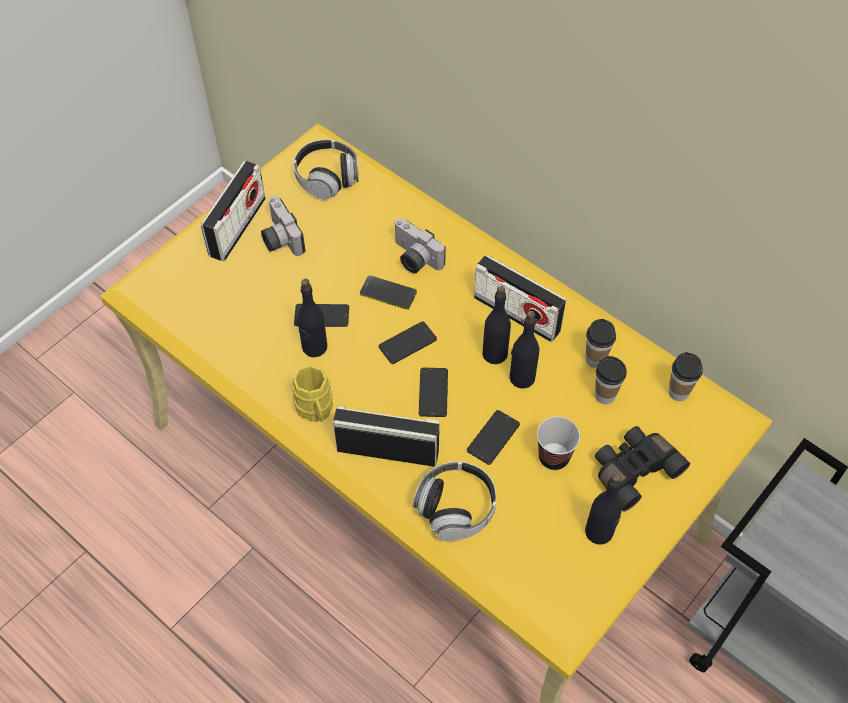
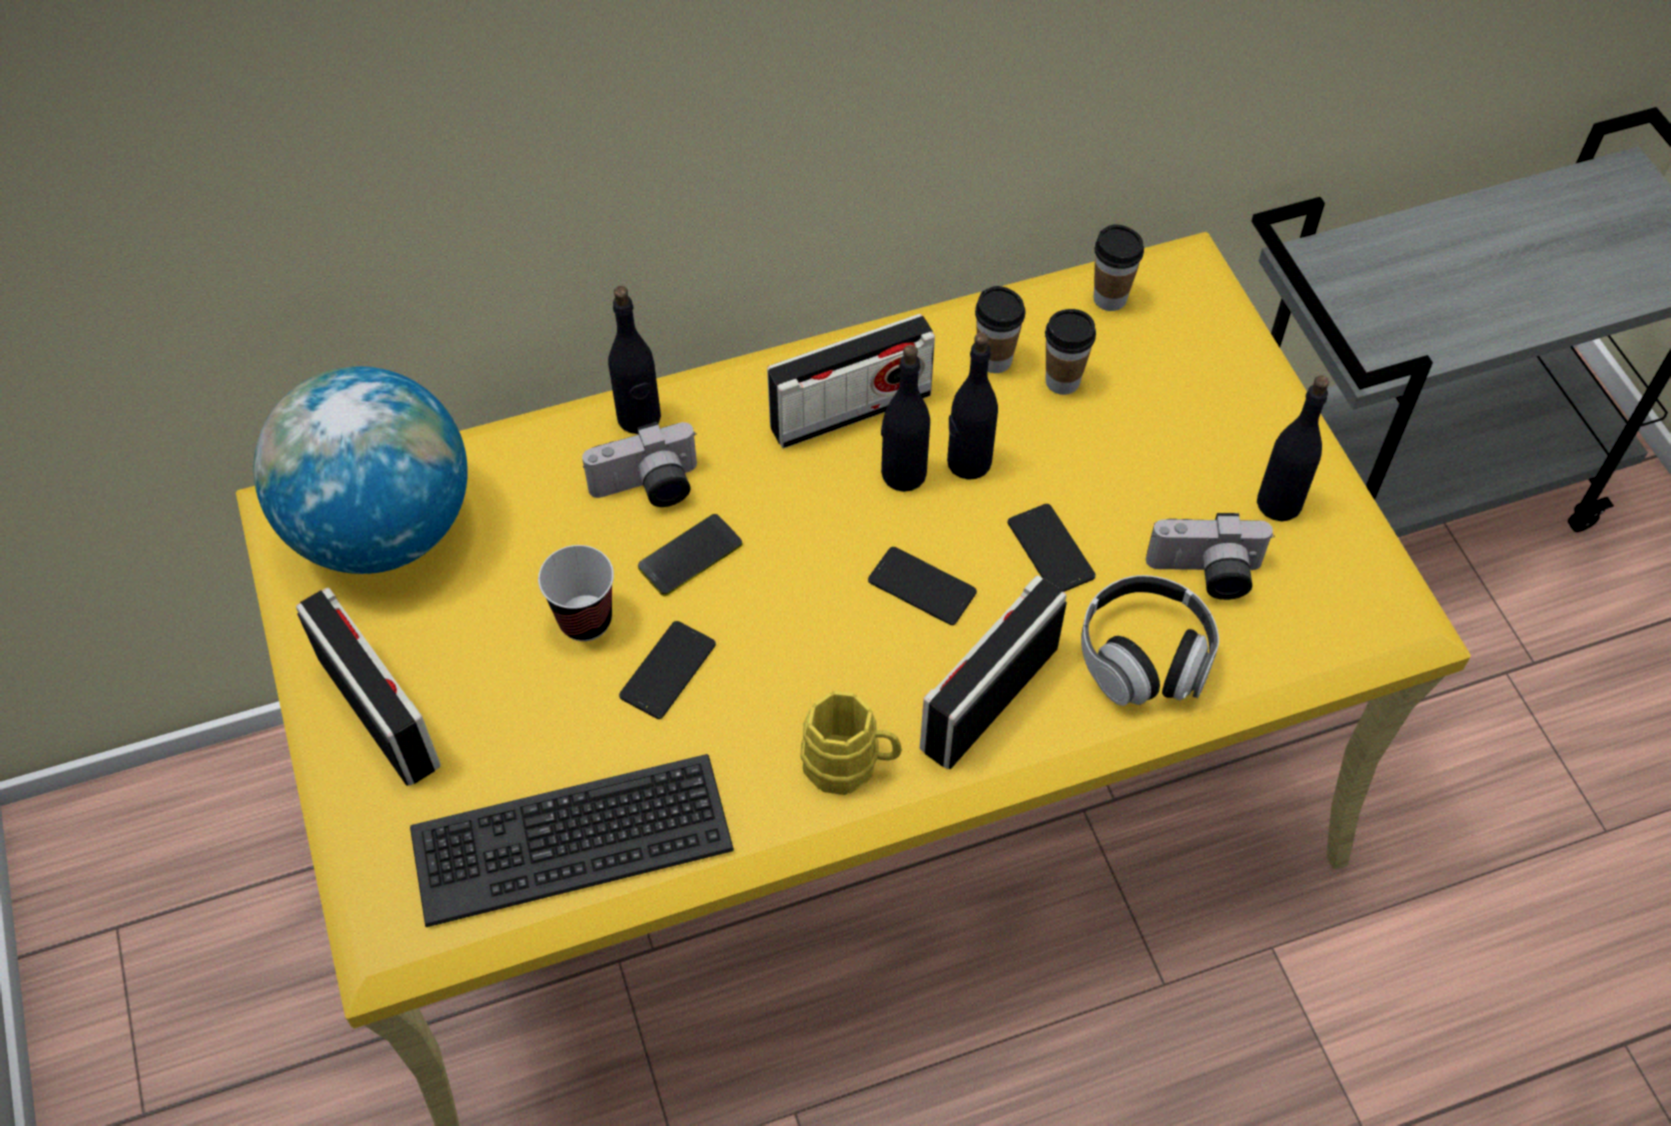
camera: 60 degrees left, 0 degrees up
camera [261,196,305,256] -> camera moved to [1146,513,1275,600]
headphones [293,139,359,200] -> globe [253,366,468,574]
black bottle [298,279,327,357] -> black bottle moved to [608,286,661,434]
phone [378,321,437,364] -> none
cup [537,417,580,470] -> cup moved to [538,545,614,641]
black binoculars [595,426,690,512] -> none
none -> keyboard [410,754,734,927]

